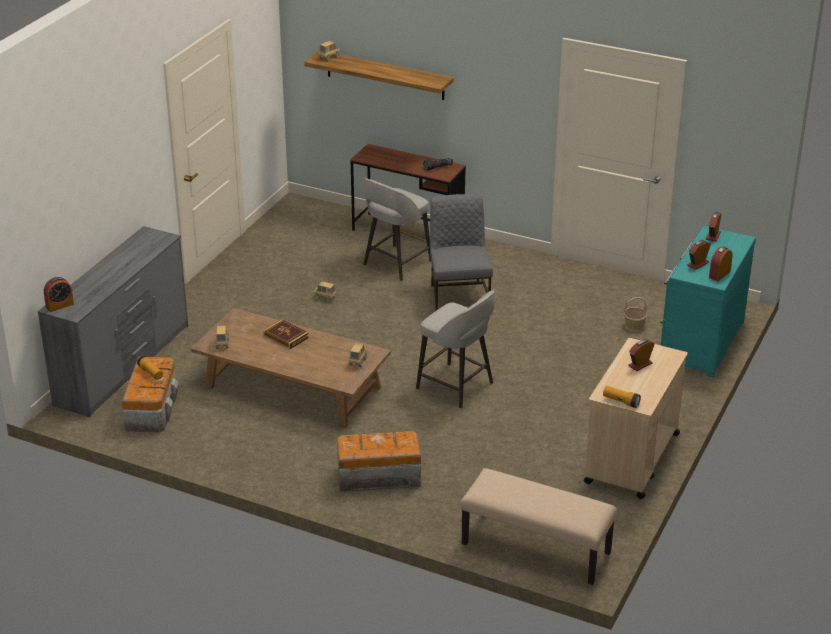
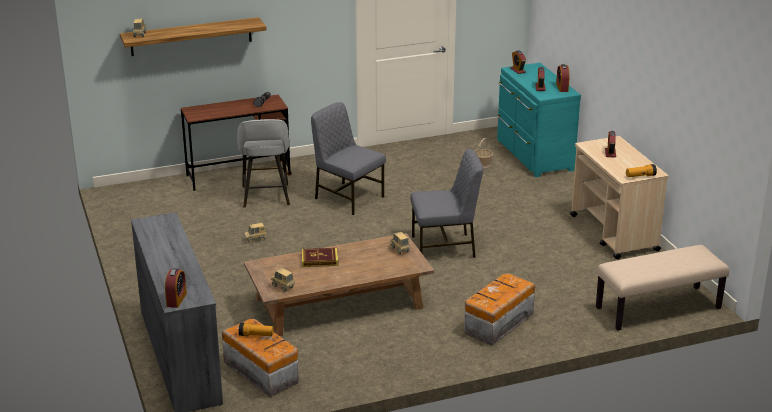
camera: 45 degrees left, 5 degrees down
grey stool [416,291,495,409] -> grey chair [410,149,483,258]

